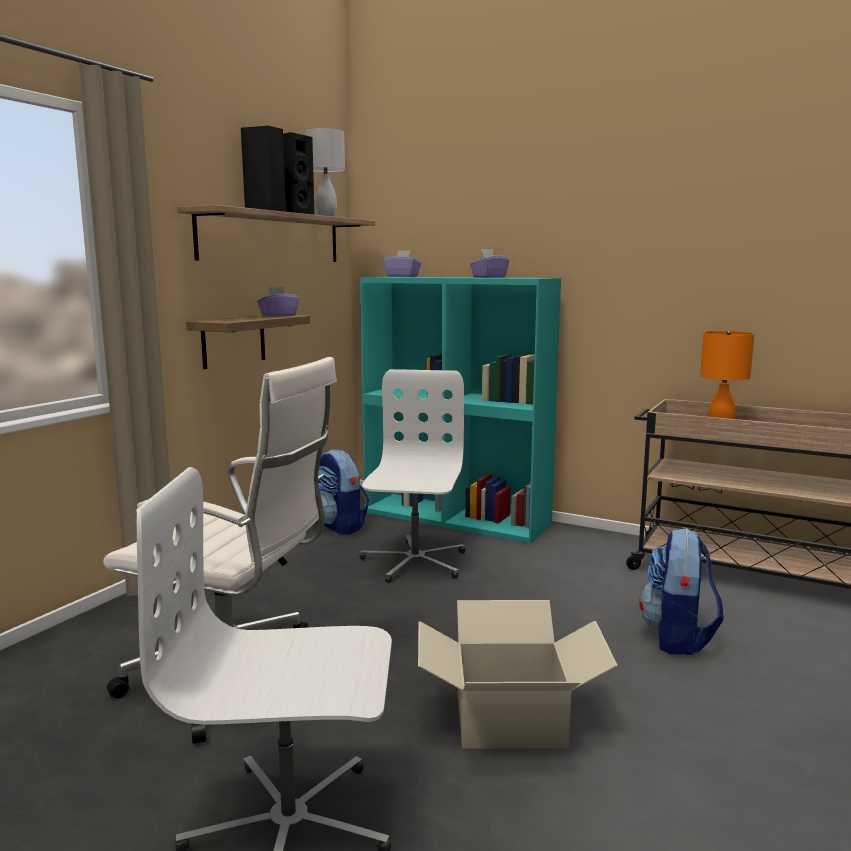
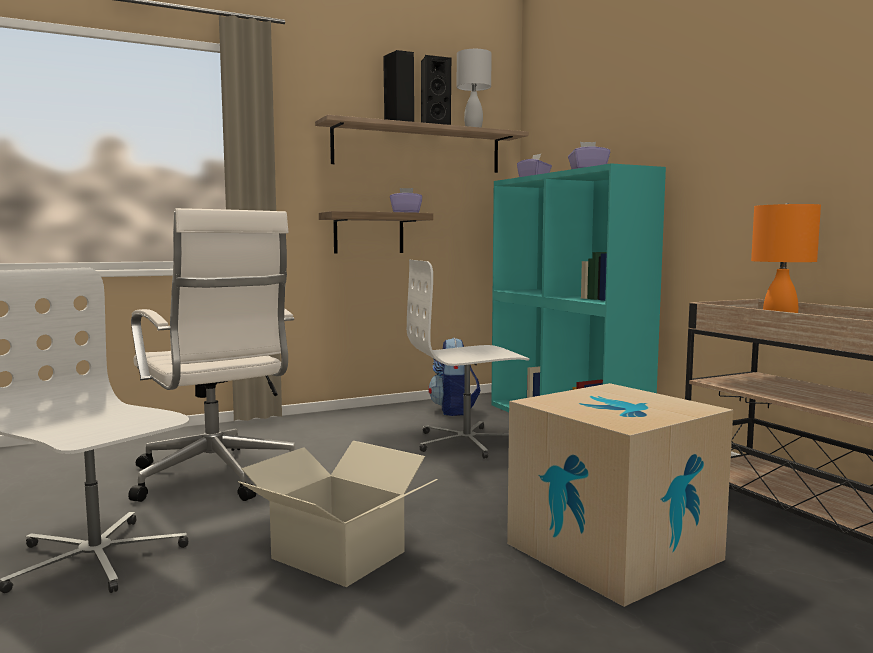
camera: 35 degrees right, 5 degrees down
white office chair [359,369,465,583] -> white office chair turned 150 degrees counterclockwise [407,260,529,459]
backpack [639,528,724,655] -> cardboard box [507,383,733,607]

